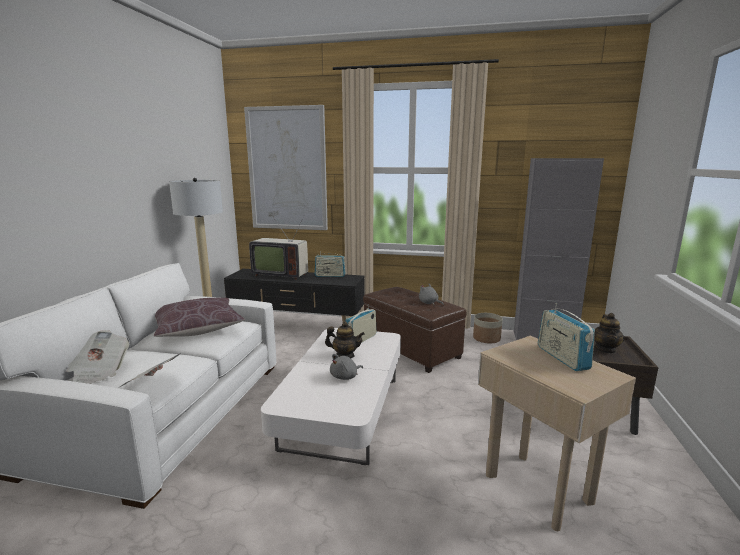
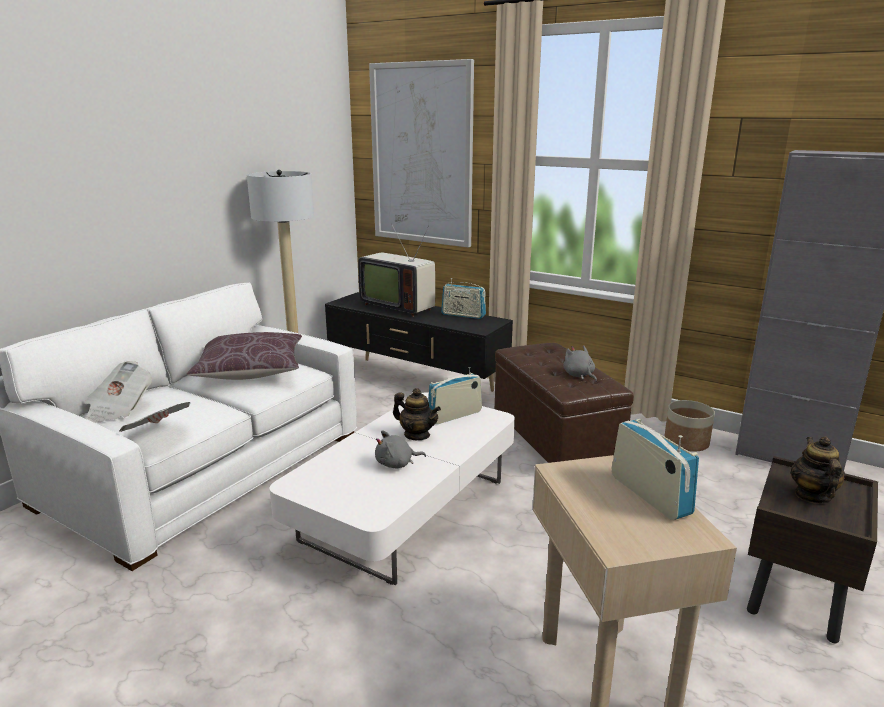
camera: 20 degrees right, 5 degrees up
radio [538,303,595,371] -> radio turned 150 degrees clockwise [612,419,699,520]
teapot [594,313,625,354] -> teapot turned 150 degrees clockwise [791,436,845,504]

